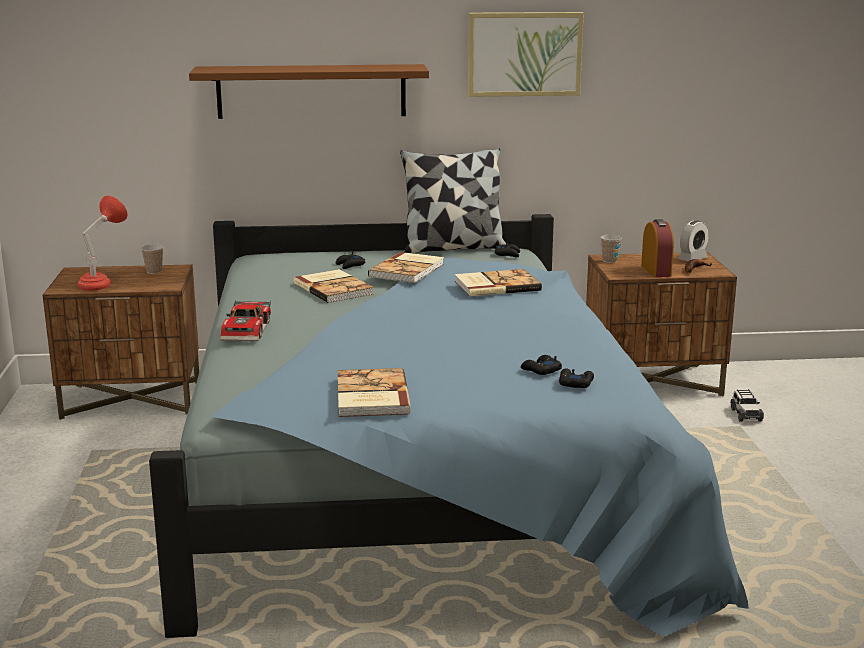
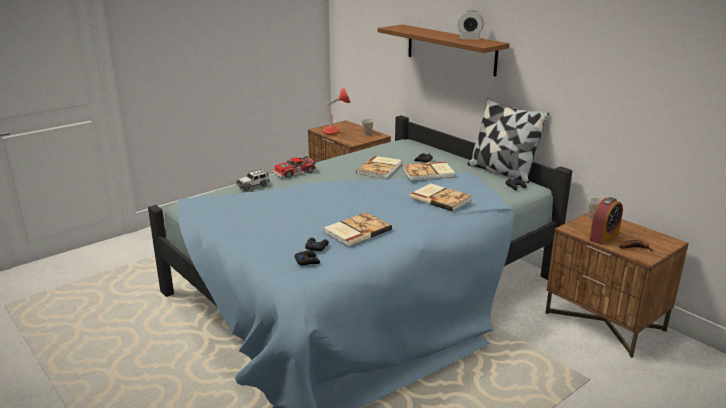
camera: 55 degrees right, 5 degrees up
book [338,368,411,417] -> book moved to [324,212,392,247]
picture [468,12,584,97] -> none
alarm clock [678,221,709,261] -> alarm clock moved to [458,11,484,40]
toy car [731,389,764,422] -> toy car moved to [236,169,270,192]

